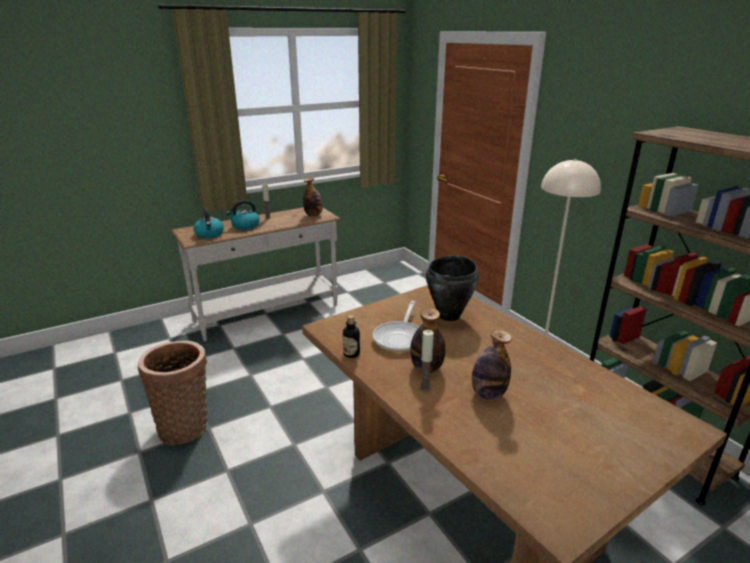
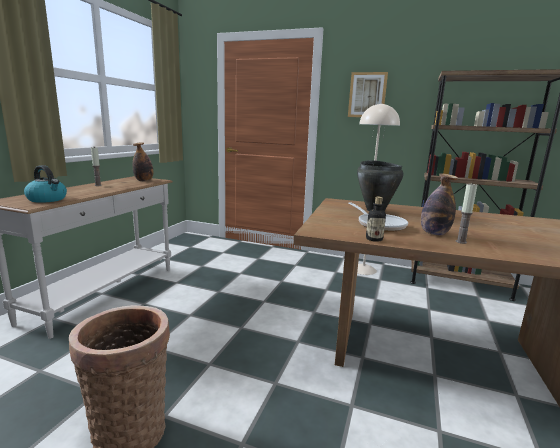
camera: 40 degrees left, 10 degrees down
kettle [226,200,260,230] -> none
bottle [472,329,512,400] -> none
none -> picture [348,72,388,117]

